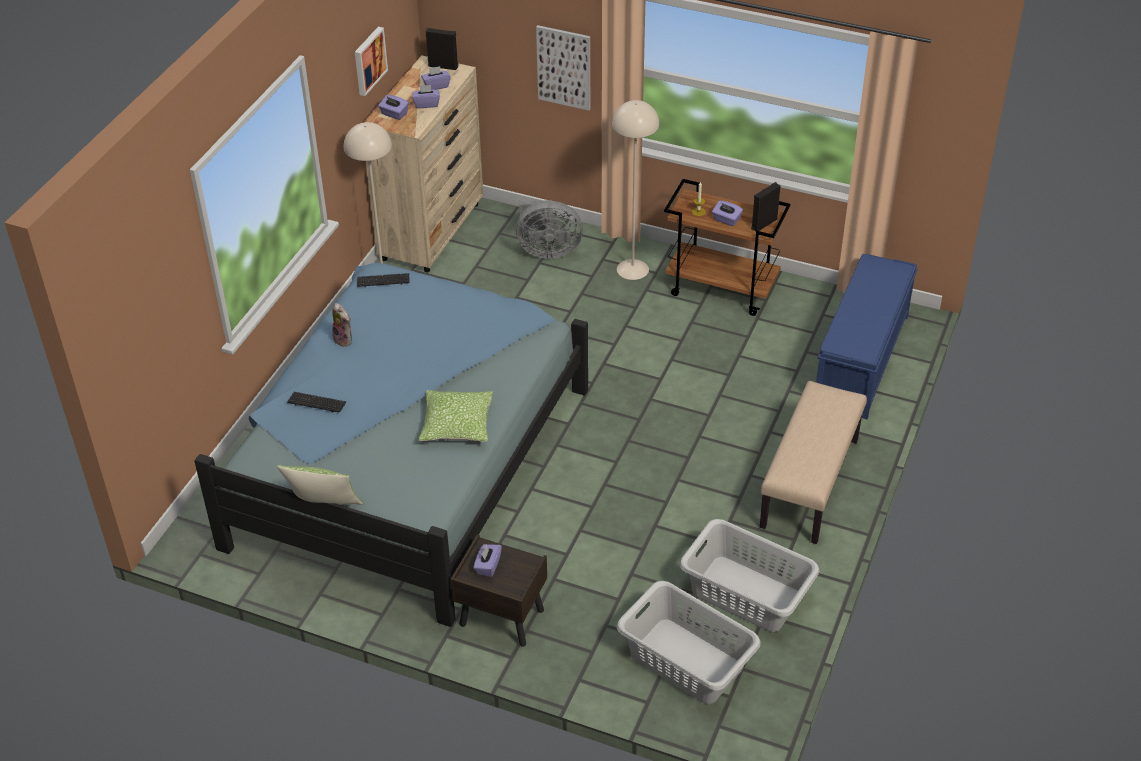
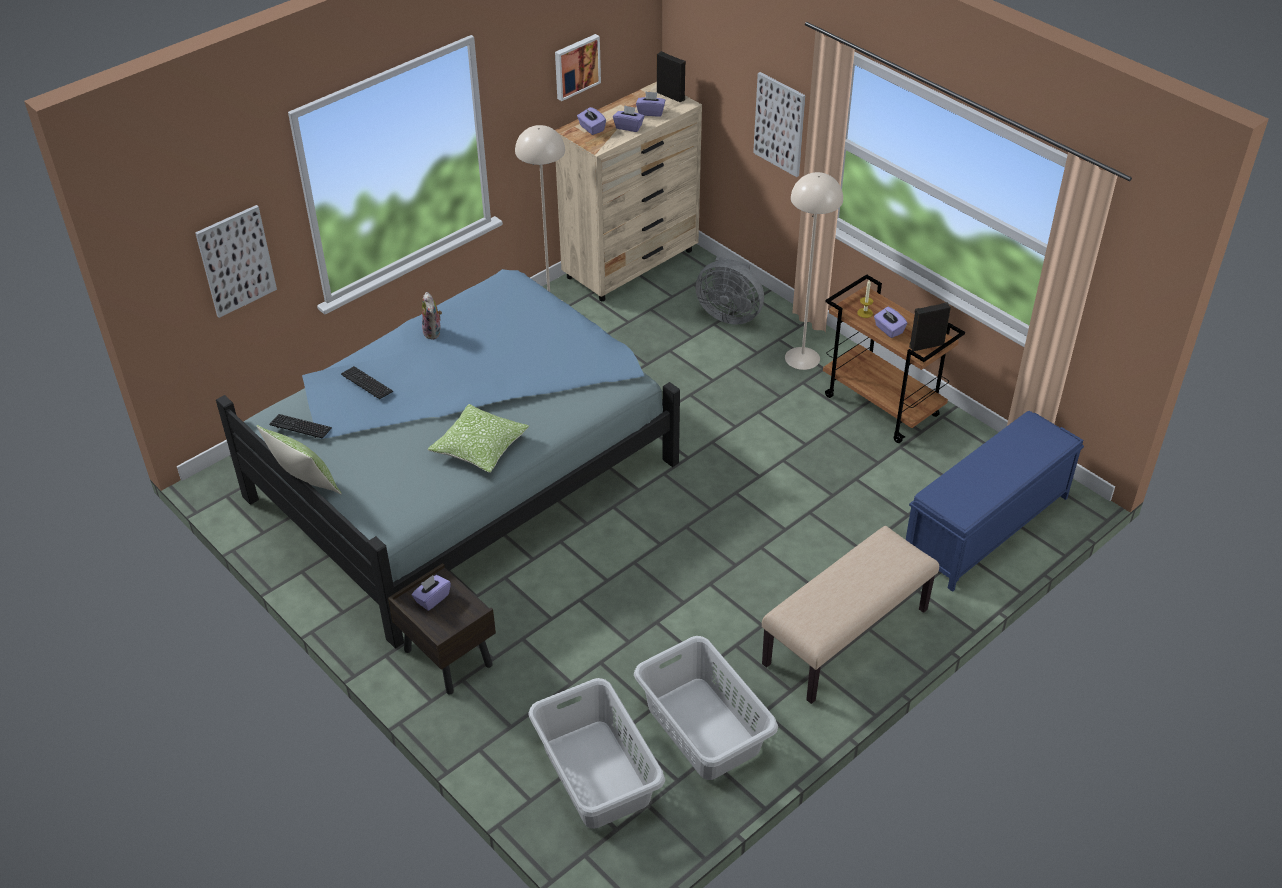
camera: 25 degrees right, 0 degrees up
keyboard [357,273,409,287] -> keyboard moved to [270,414,332,439]
none -> picture [195,205,277,318]

